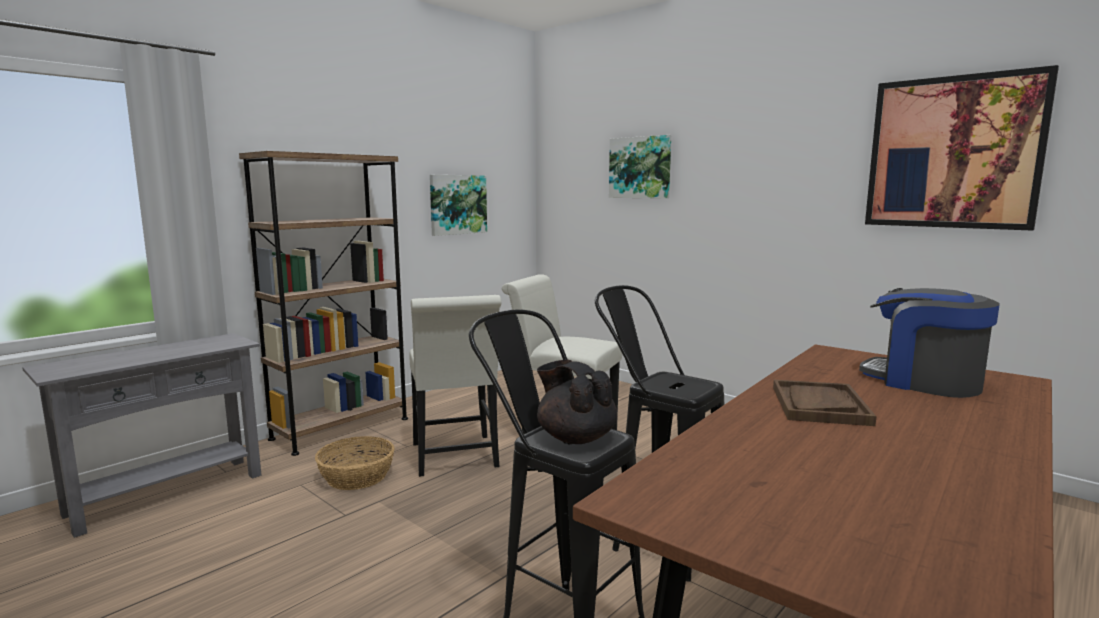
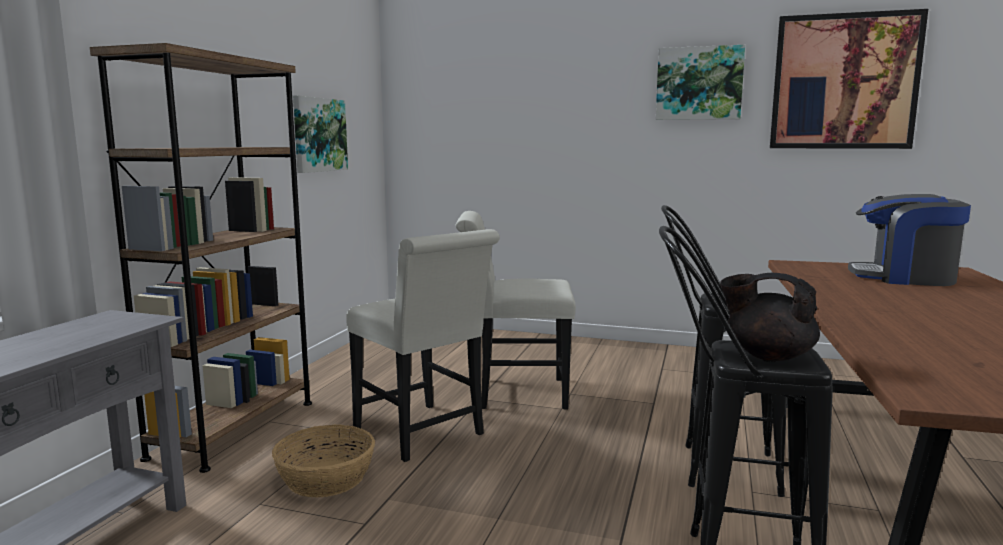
camera: 25 degrees left, 0 degrees up
picture [609,135,671,199] -> picture moved to [656,45,745,120]
brown tray [773,380,876,426] -> none

